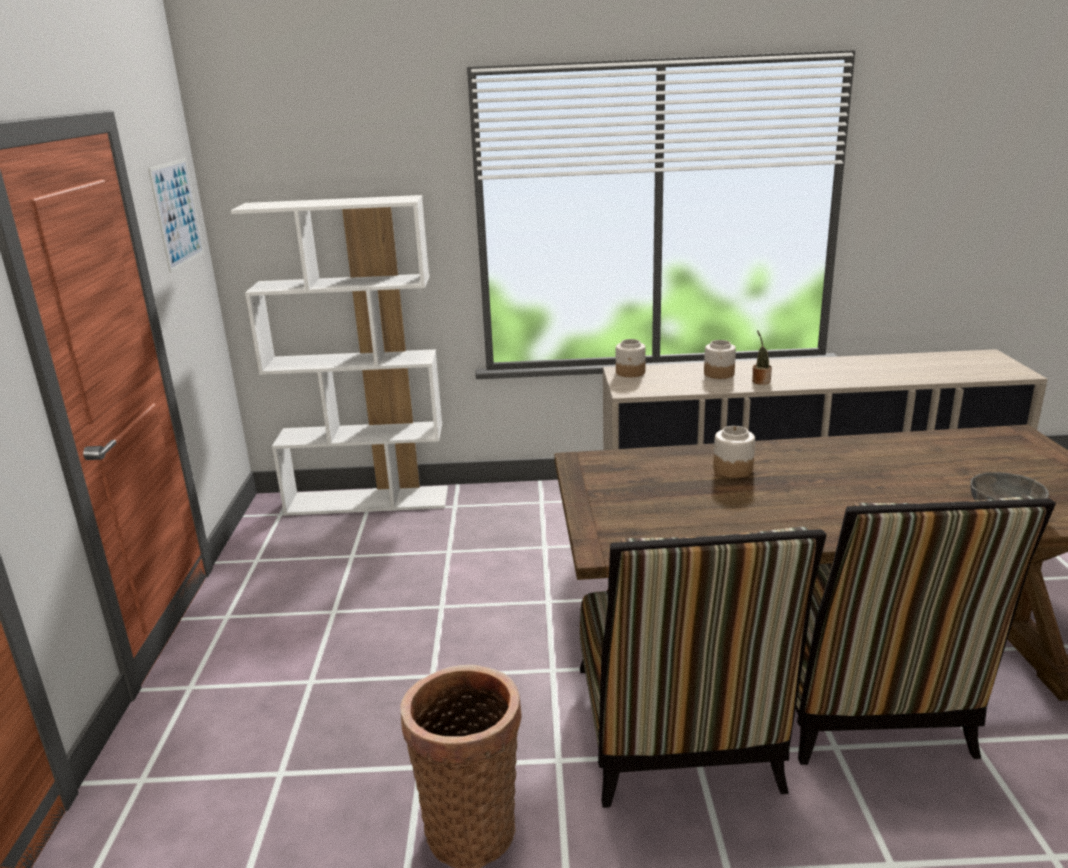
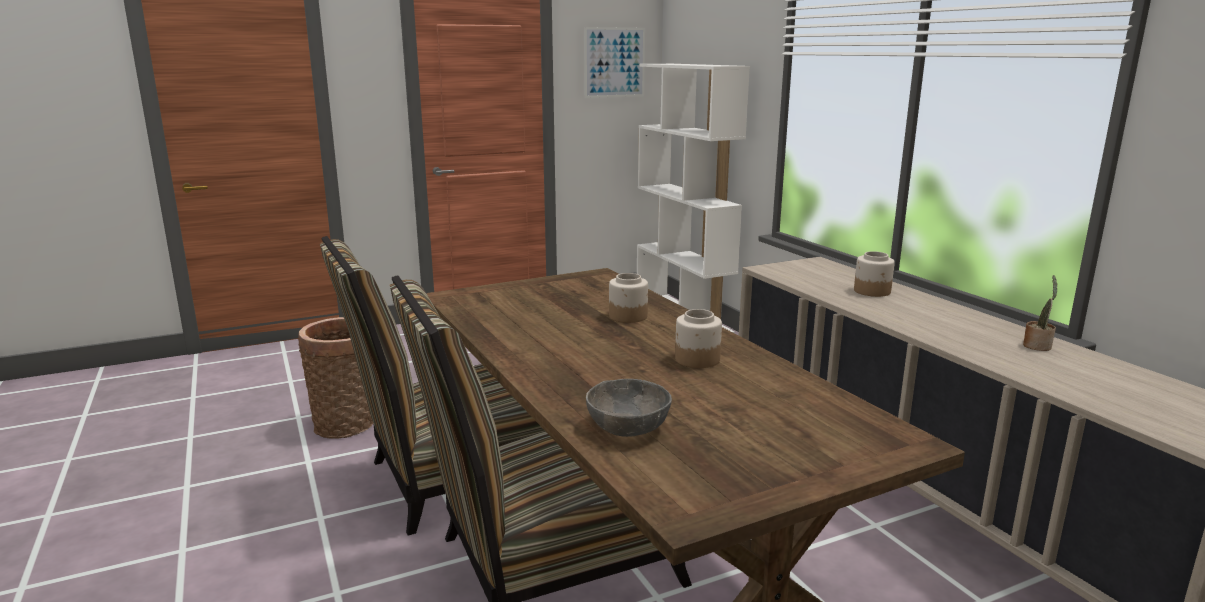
camera: 65 degrees right, 5 degrees down
jar [616,339,646,377] -> jar moved to [675,309,722,368]
potted plant [752,330,772,385] -> potted plant moved to [1023,275,1058,351]

